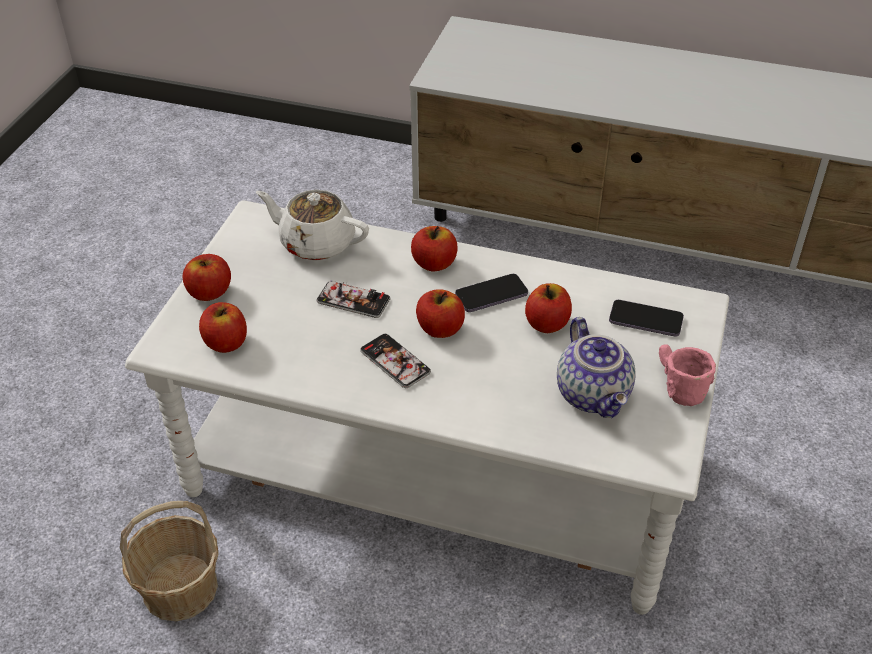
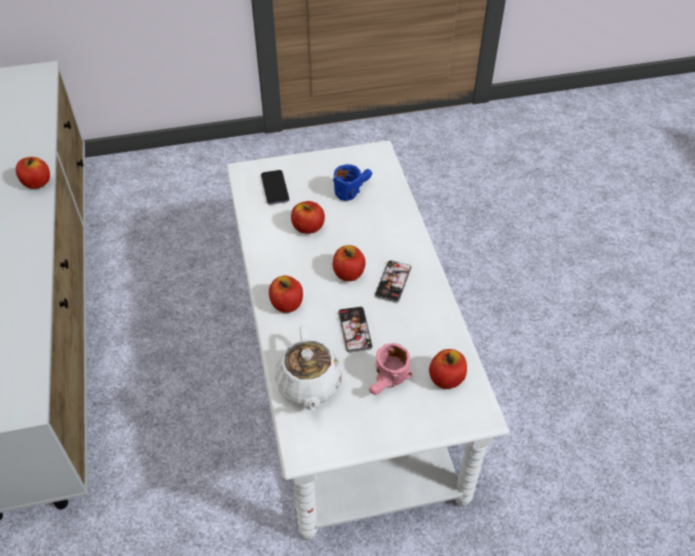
camera: 120 degrees left, 5 degrees up
basket [120,501,219,621] -> none
apple [183,254,231,301] -> apple moved to [16,157,50,189]
phone [455,274,528,312] -> none
teapot [557,317,636,418] -> blue mug [333,164,372,201]
pink mug [659,344,716,406] -> pink mug moved to [369,343,413,395]

